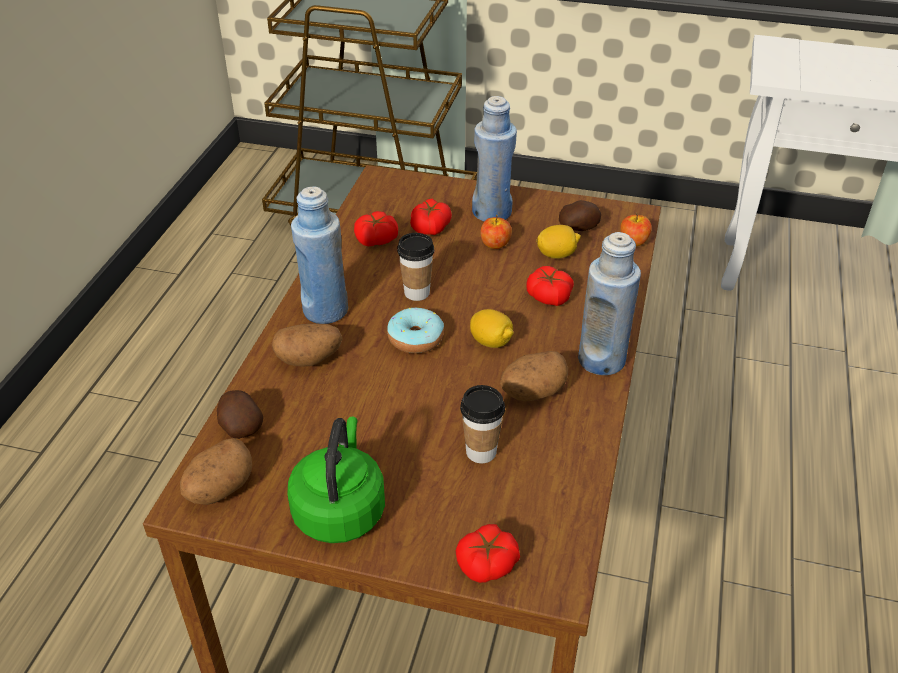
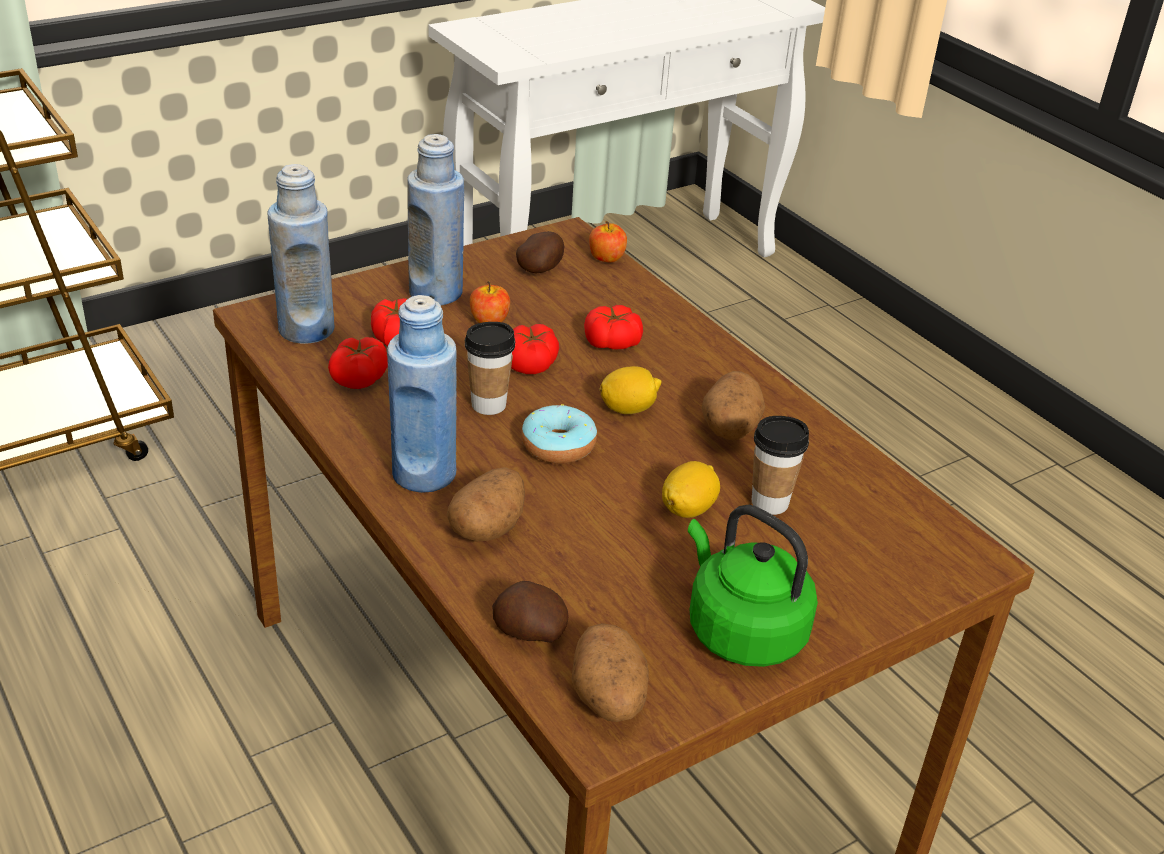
camera: 50 degrees left, 5 degrees down
tomato [456,524,520,583] -> tomato moved to [511,324,559,374]
lemon [536,225,581,259] -> lemon moved to [662,461,720,518]
blue bottle [578,232,641,375] -> blue bottle moved to [267,164,334,344]

